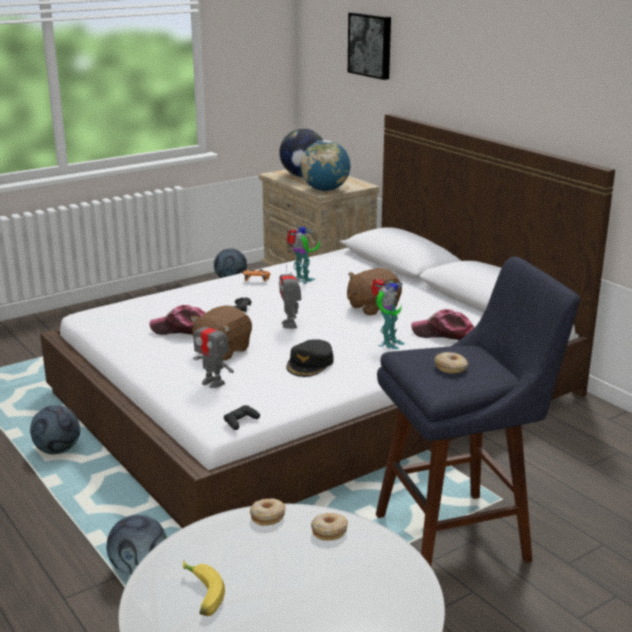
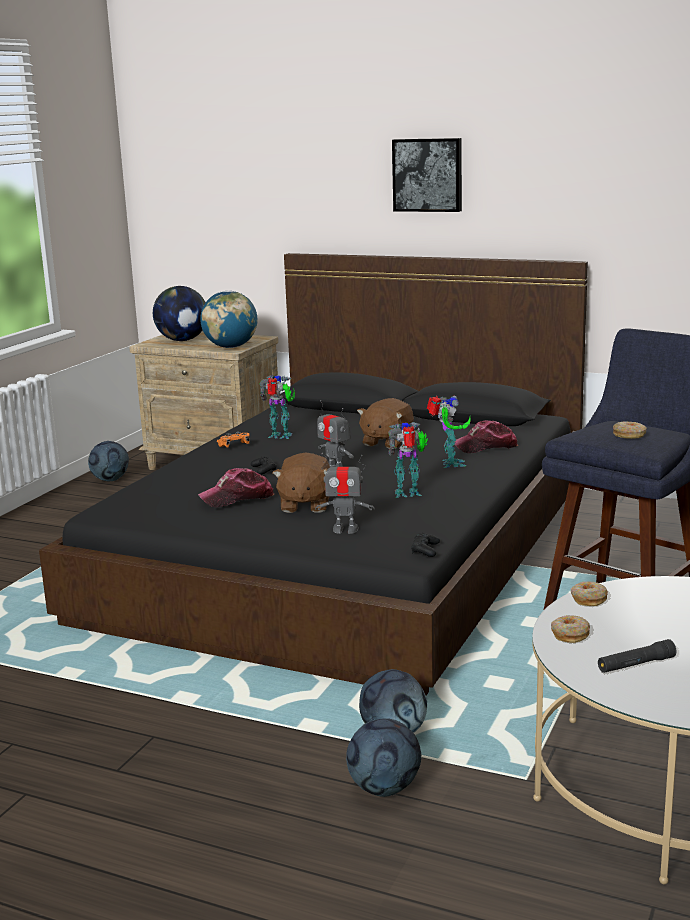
camera: 30 degrees left, 5 degrees down
football [30,405,80,454] -> football moved to [346,718,421,797]
white bed [40,114,615,528] -> black bed [39,253,588,695]
banana [183,560,225,616] -> black flashlight [598,639,676,673]
black cap [286,339,334,377] -> toy robot [388,422,428,498]
donut [311,513,348,541] -> donut moved to [551,615,590,643]
picture [348,12,391,80] -> picture moved to [392,138,462,212]

